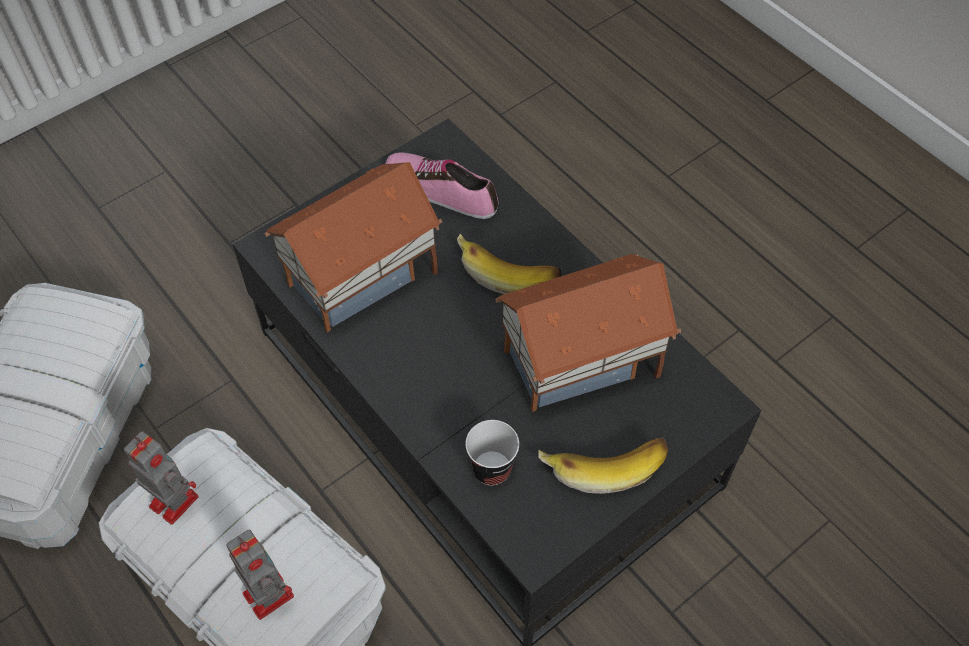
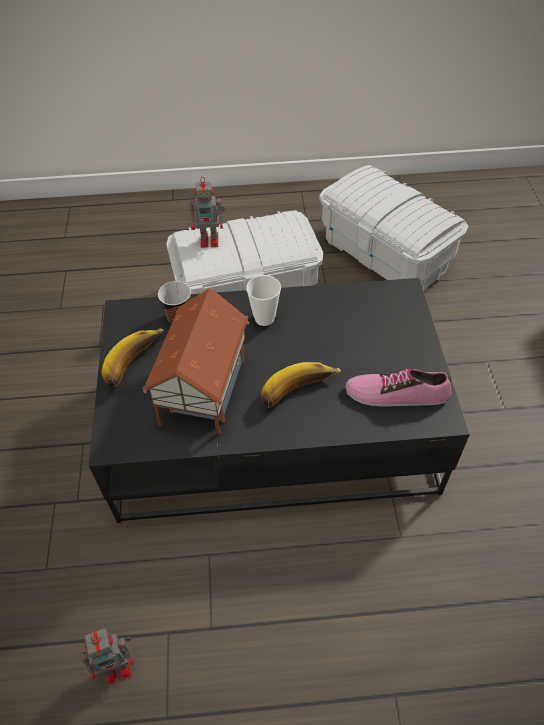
camera: 125 degrees right, 5 degrees down
toy robot [124,431,199,525] -> toy robot moved to [80,629,134,685]
toy house [264,162,442,332] -> none
shoe [385,152,498,219] -> shoe turned 150 degrees counterclockwise [345,368,452,407]
none -> cup [246,275,281,326]

